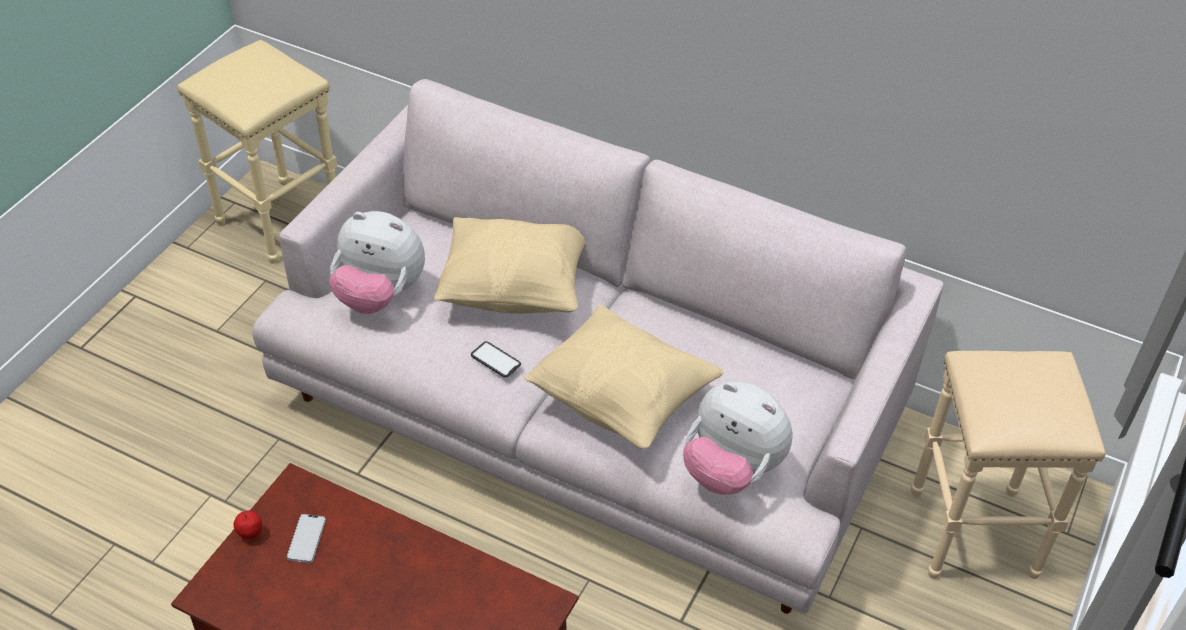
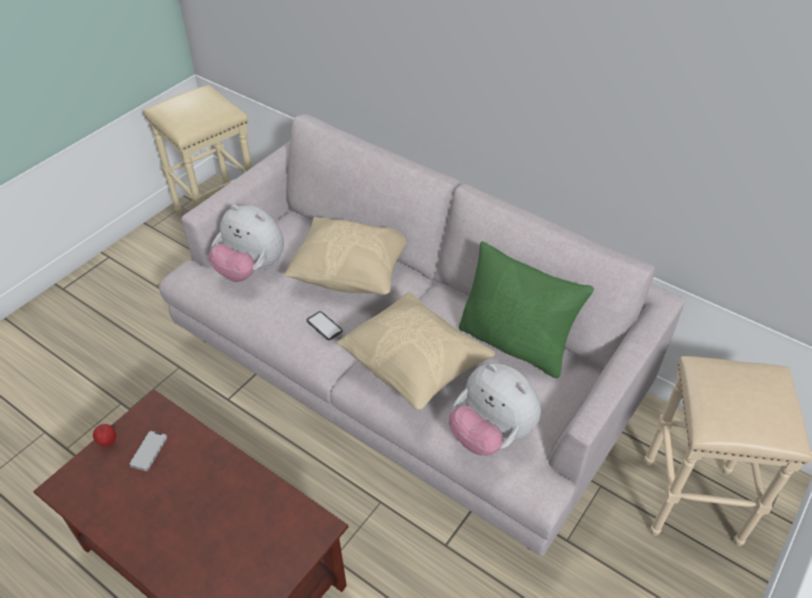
camera: 10 degrees right, 0 degrees up
none -> green pillow [459,241,594,378]

